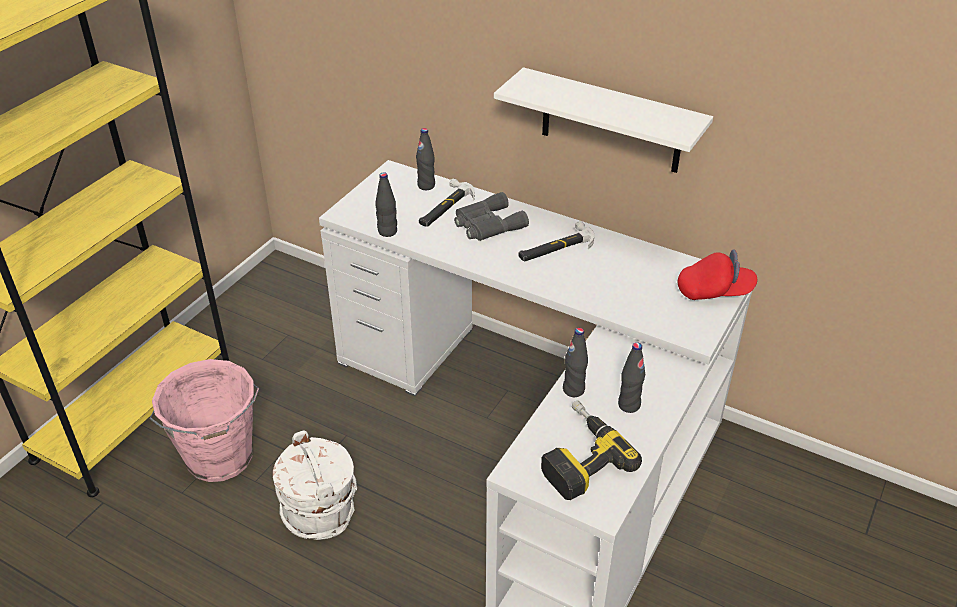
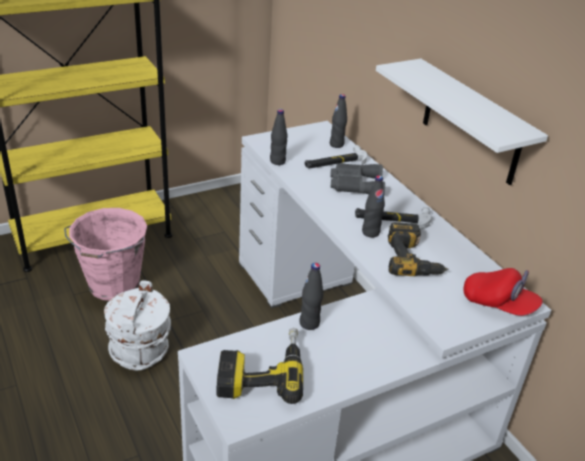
camera: 30 degrees right, 5 degrees down
black bottle [618,342,645,413] -> black bottle moved to [362,175,385,238]
none -> power drill [388,222,449,277]

